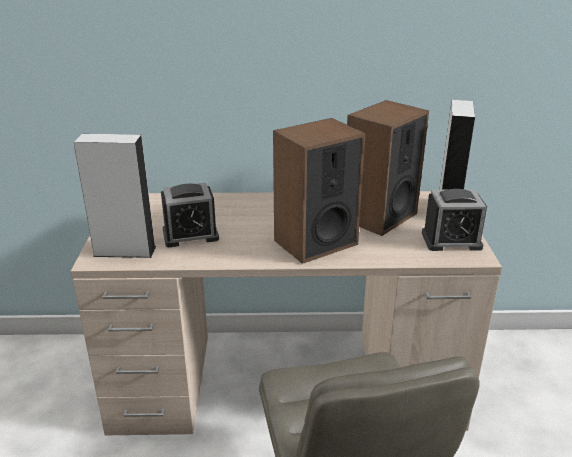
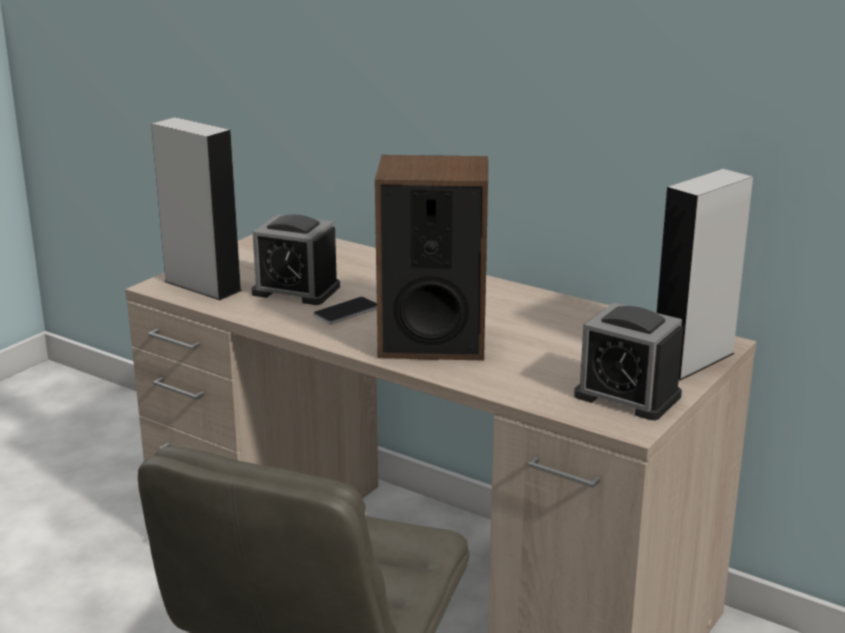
camera: 35 degrees right, 5 degrees down
speaker [347,100,429,236] -> none
none -> phone [313,297,377,324]

